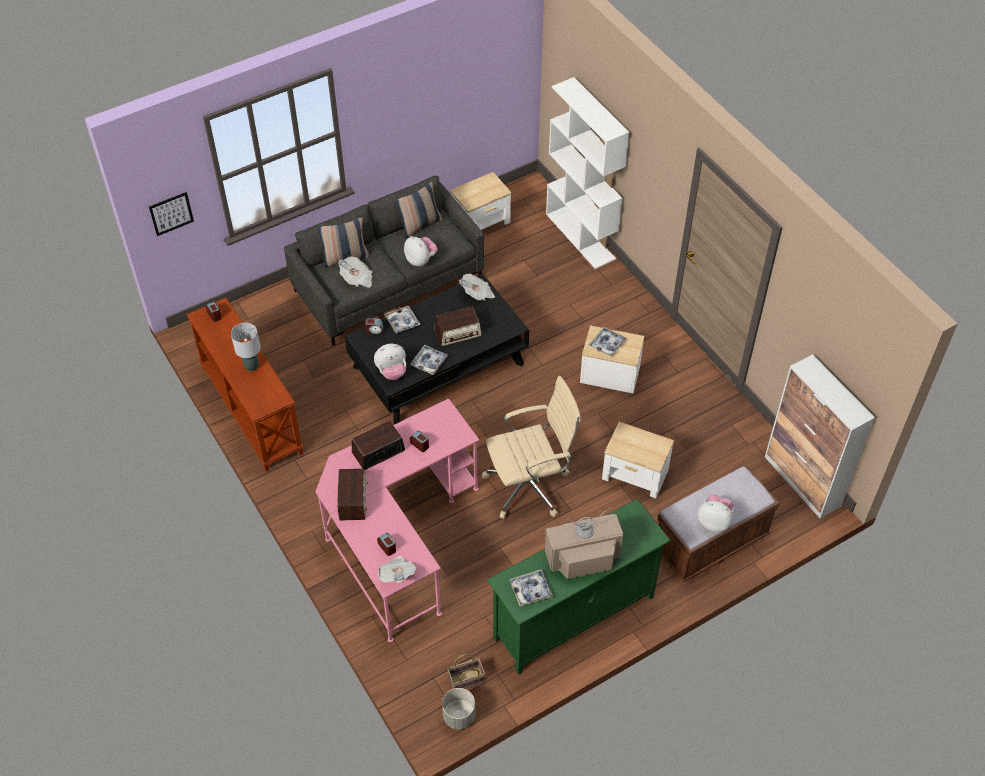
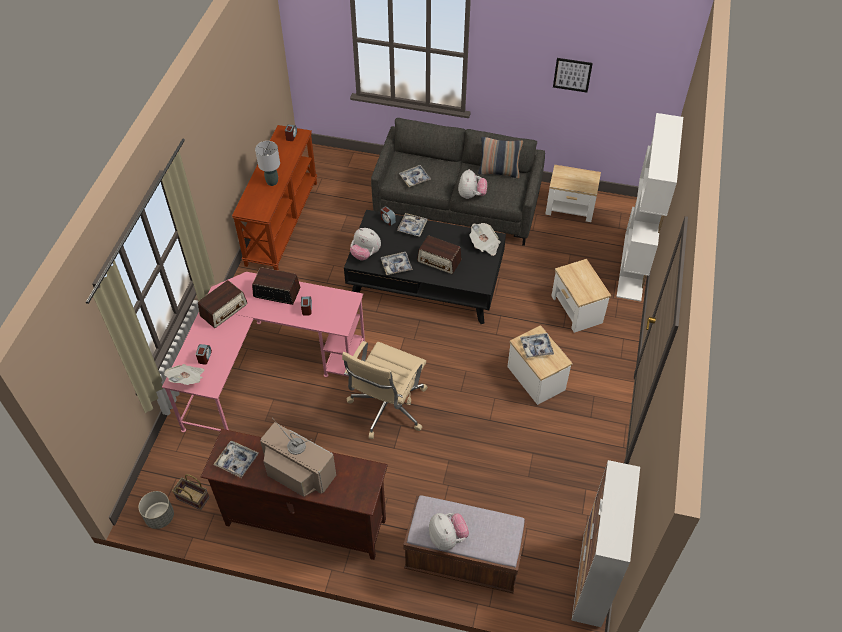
camera: 45 degrees right, 0 degrees up
picture [149,192,194,236] -> picture moved to [553,58,593,93]
pillow [317,217,369,267] -> none
newspaper [339,257,373,288] -> tray [399,165,431,187]
beige office chair [482,376,581,519] -> beige office chair turned 90 degrees clockwise [342,341,428,439]
green tv stand [487,499,671,675] -> brown tv stand [201,429,388,560]
side table [602,422,674,498] -> side table moved to [551,259,611,333]

